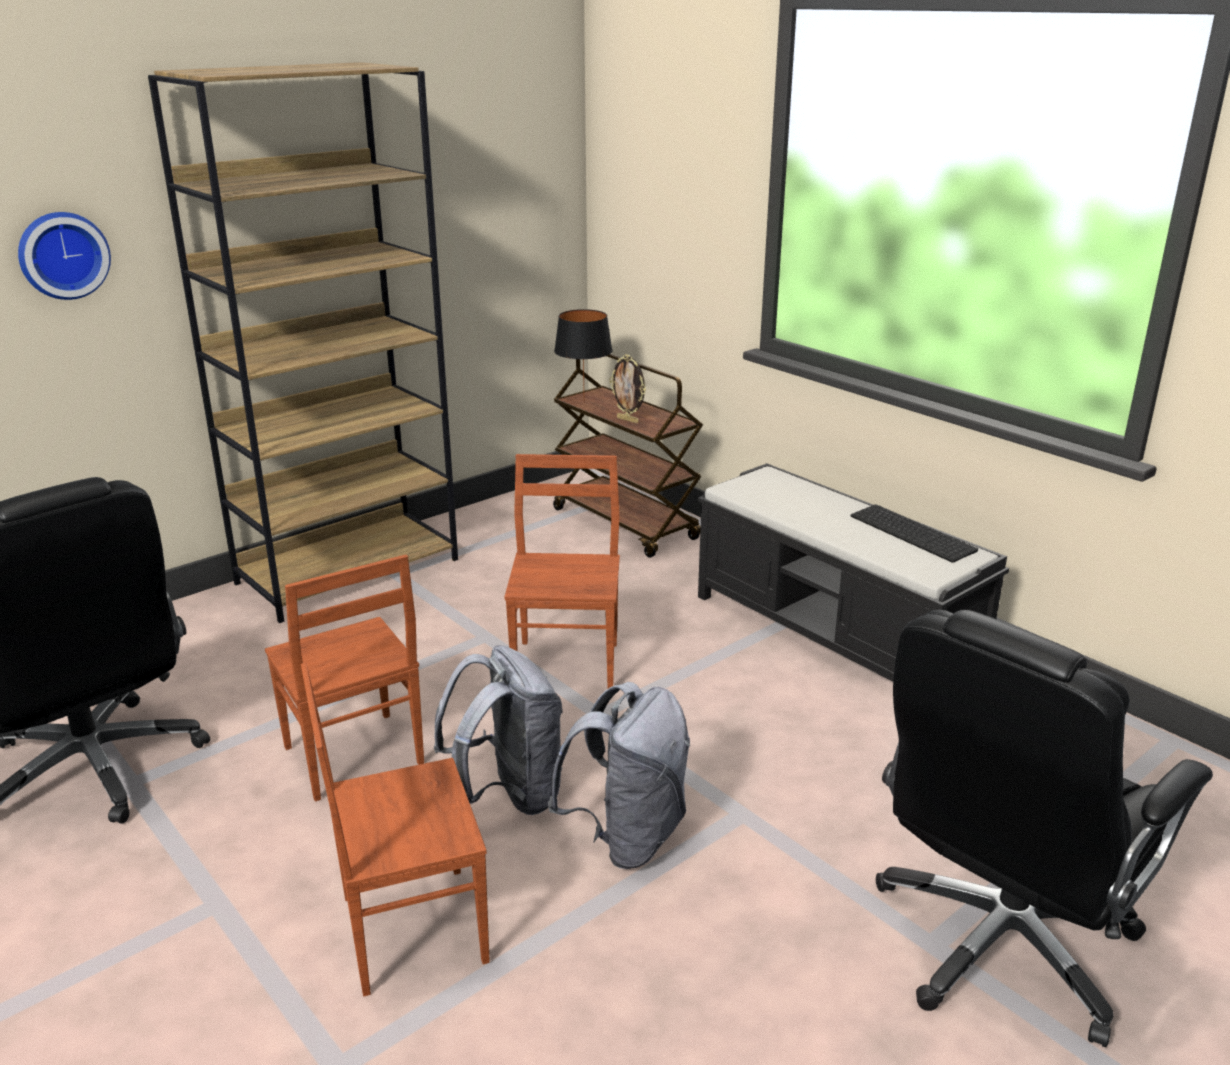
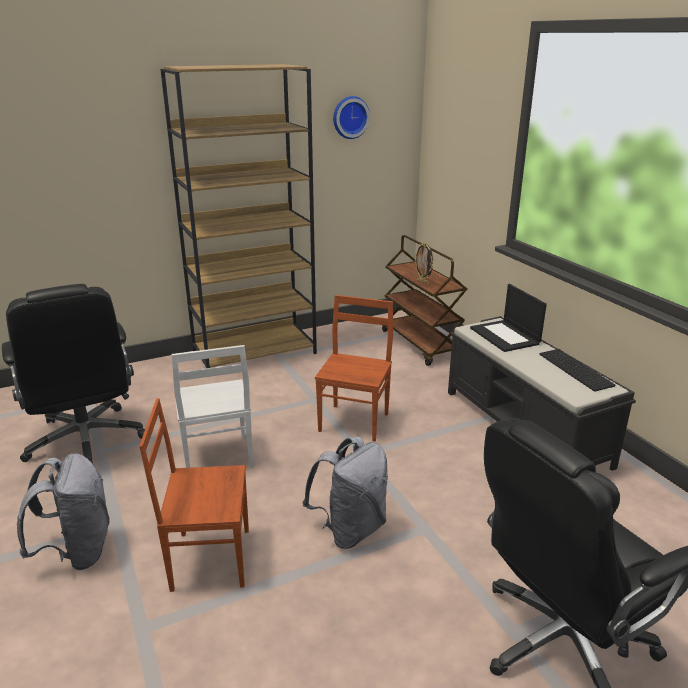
camera: 15 degrees right, 0 degrees up
wall clock [18,212,111,300] -> wall clock moved to [333,96,370,139]
brown chair [265,555,424,802] -> white chair [172,345,253,468]
grey backpack [434,645,563,815] -> grey backpack moved to [17,453,110,570]
black table lamp [554,309,613,389] -> none
none -> laptop [470,284,547,352]

